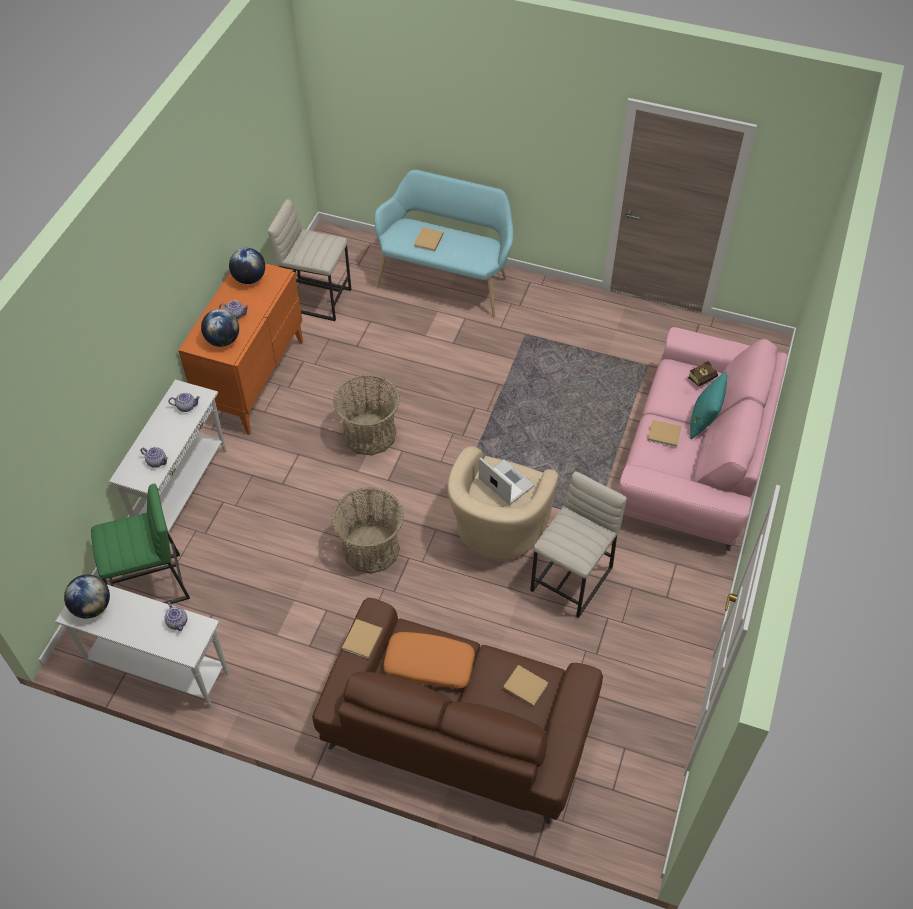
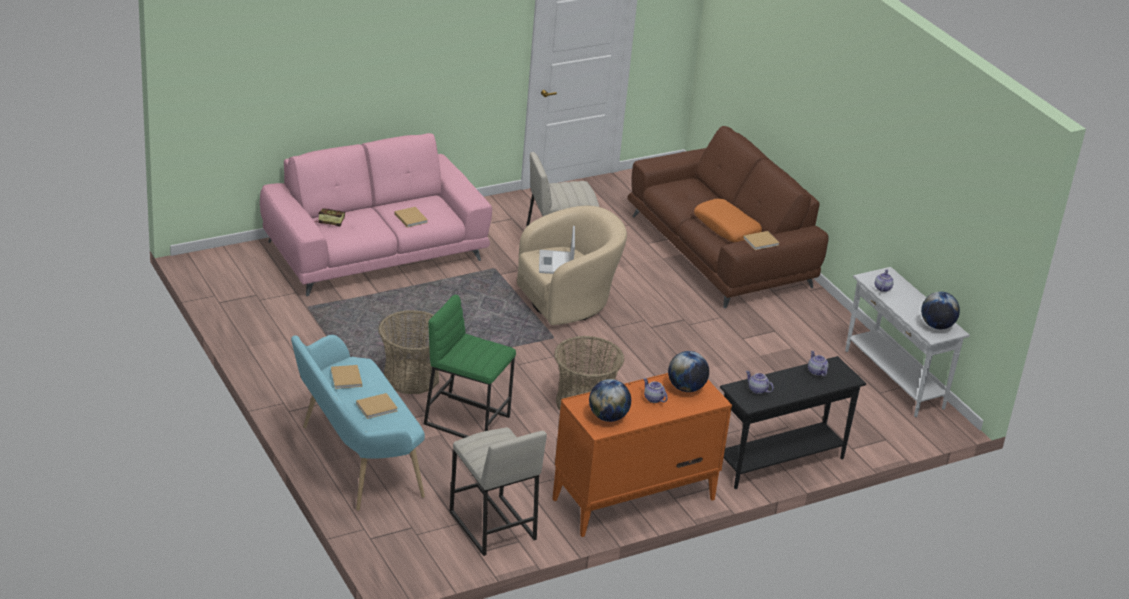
camera: 140 degrees left, 20 degrees down
green stool [91,484,190,604] -> green stool moved to [424,295,516,438]
white console table [109,380,226,544] -> black console table [720,356,866,489]
basket [332,487,404,574] -> basket moved to [378,310,439,394]
beige book [503,665,548,706] -> beige book moved to [331,365,362,389]
turquoise pillow [690,371,727,439] -> none

